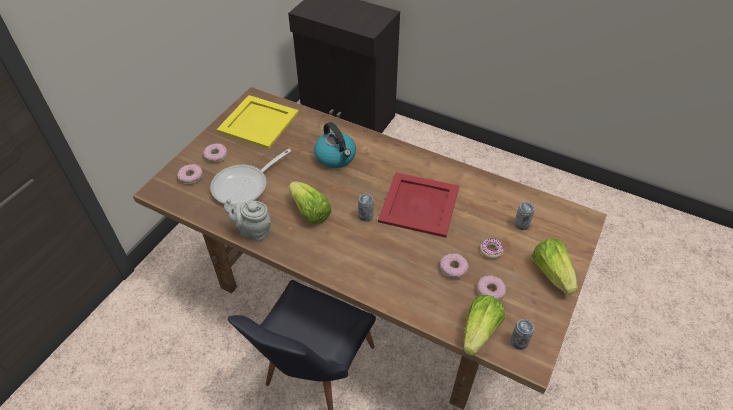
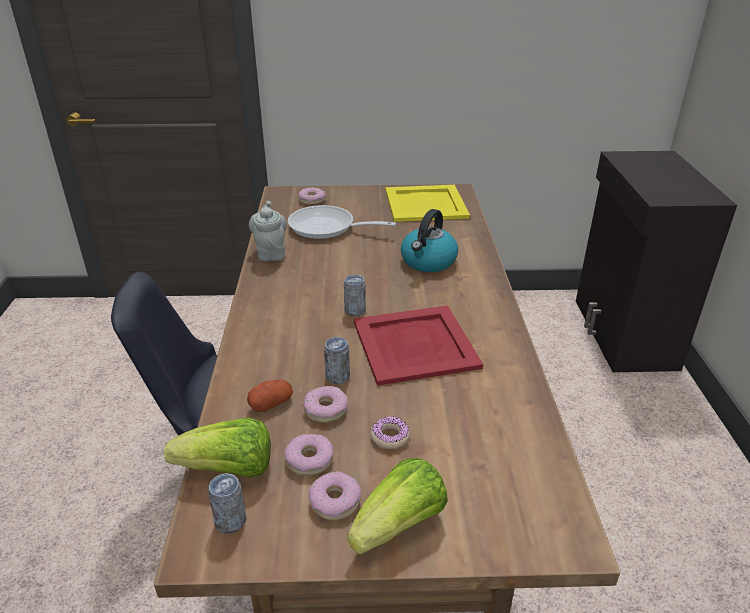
camera: 60 degrees right, 15 degrees down
donut [203,143,228,163] -> donut moved to [308,472,361,521]
lettuce [289,181,332,224] -> none
can [514,202,534,230] -> can moved to [324,337,350,384]
none -> potato [247,380,293,412]

